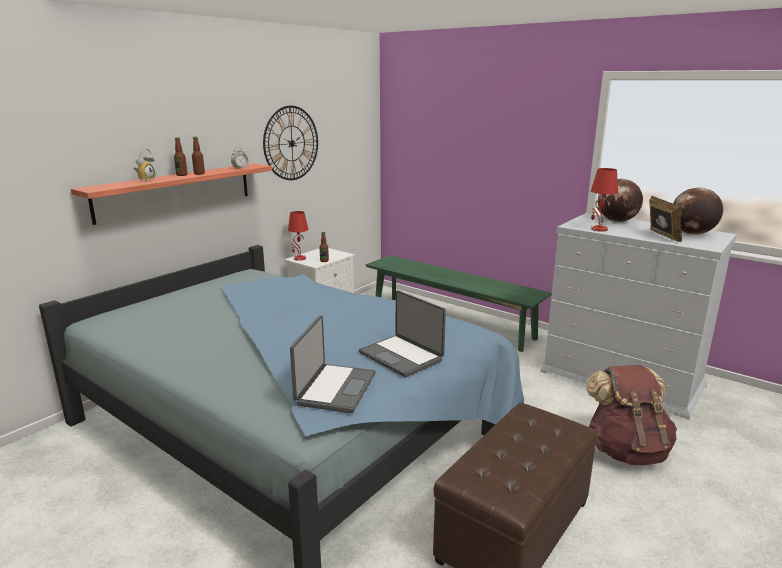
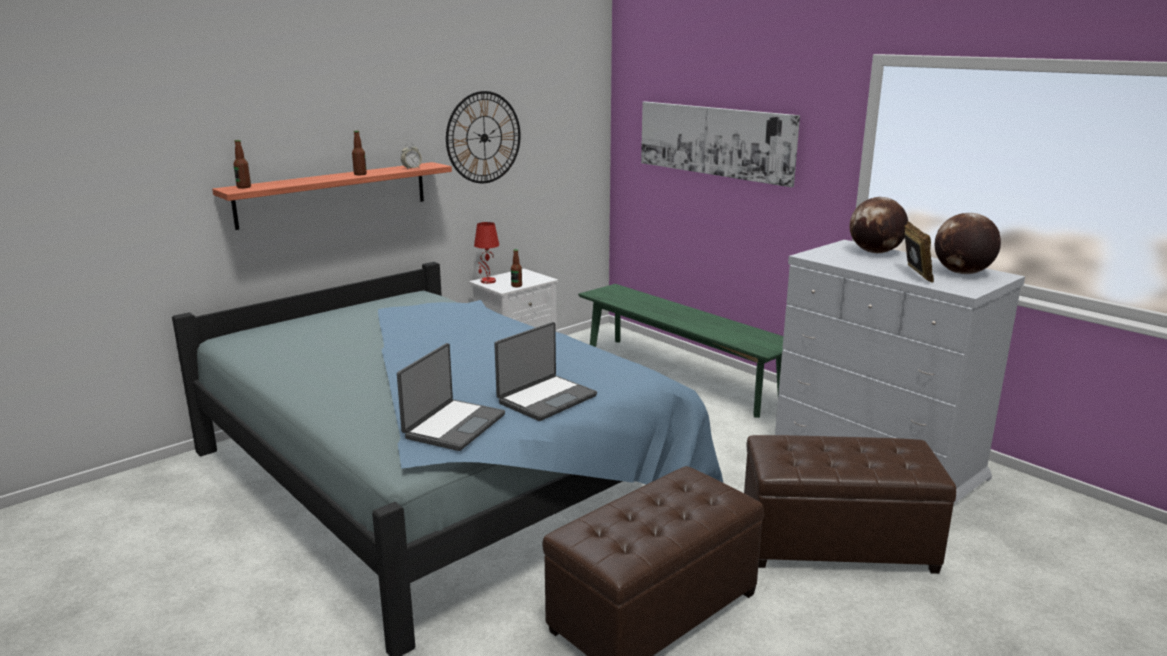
camera: 10 degrees right, 0 degrees up
alarm clock [133,149,155,182] -> none
bottle [174,137,187,176] -> bottle moved to [233,140,251,189]
laptop [359,290,446,378] -> laptop turned 105 degrees counterclockwise [494,322,597,421]
brown backpack [586,365,677,465] -> brown ottoman [744,435,956,574]
red table lamp [591,168,618,232] -> none
none -> picture [641,102,800,187]

